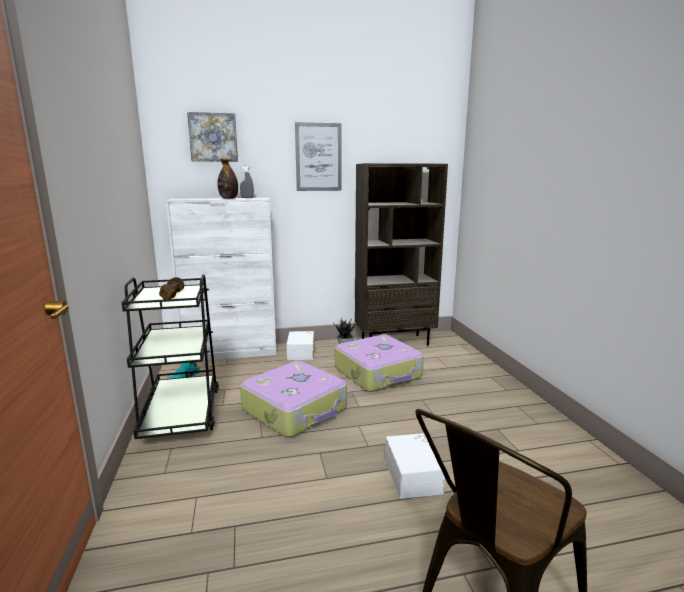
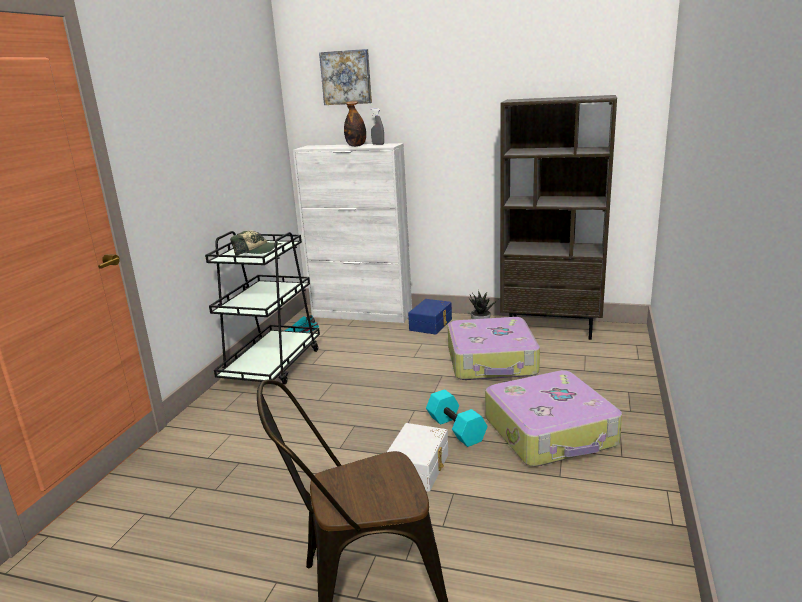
camera: 30 degrees right, 5 degrees up
brown dumbbell [159,277,184,299] -> cap [230,230,282,255]
suitcase [240,361,347,437] -> suitcase moved to [485,370,622,467]
white storage box [286,331,316,360] -> blue storage box [408,299,452,334]
picture [295,122,342,191] -> none
none -> turquoise dumbbell [426,389,487,447]

